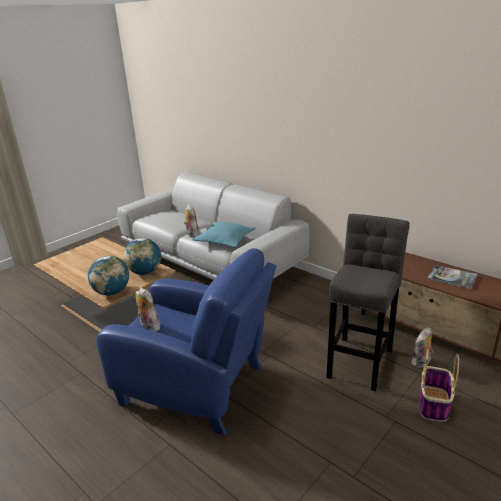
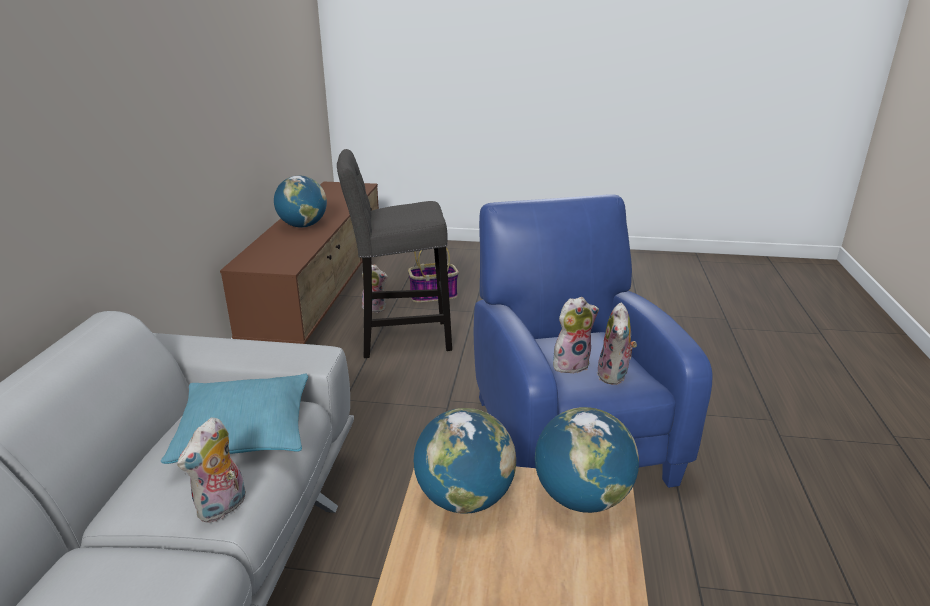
camera: 125 degrees left, 0 degrees up
book [427,265,478,289] -> globe [274,175,327,227]
none -> plush toy [553,297,599,374]

